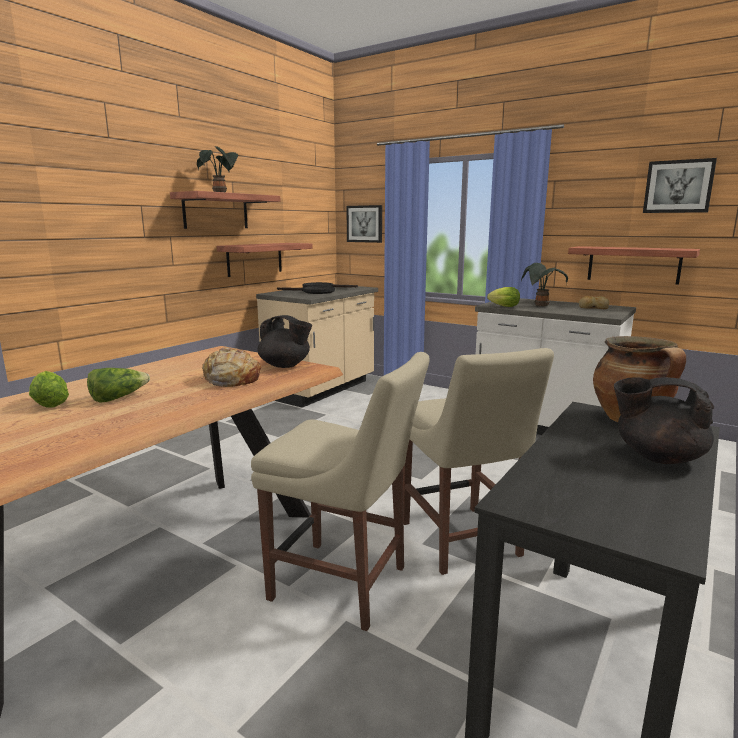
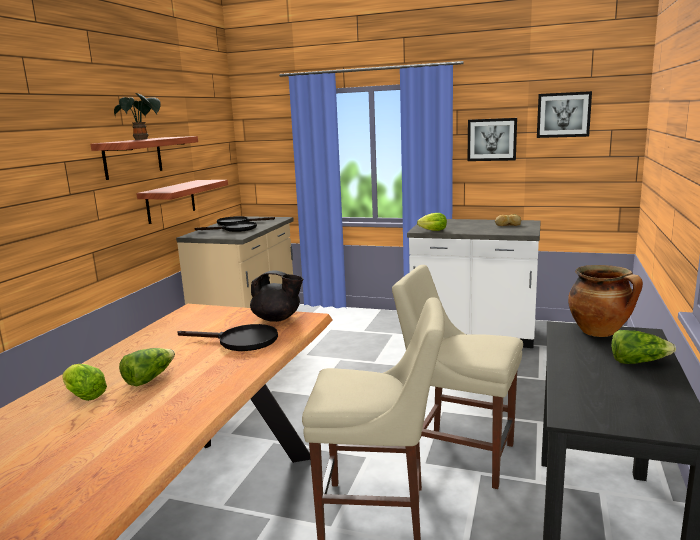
camera: 15 degrees left, 0 degrees up
bread [202,347,261,387] -> black frying pan [178,324,278,351]
picture [346,205,382,243] -> picture moved to [467,118,517,161]
beige chair [403,348,554,575] -> beige chair turned 150 degrees clockwise [392,265,523,489]
potted plant [521,263,568,307] -> none
shelf [568,246,700,285] -> none
black teapot [614,377,714,464] -> lettuce [611,330,676,364]

